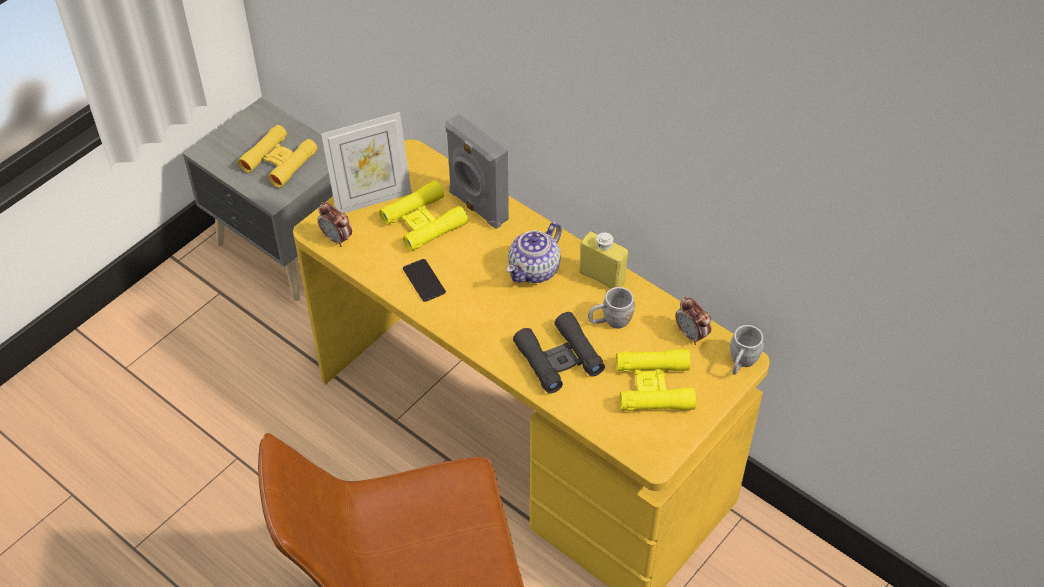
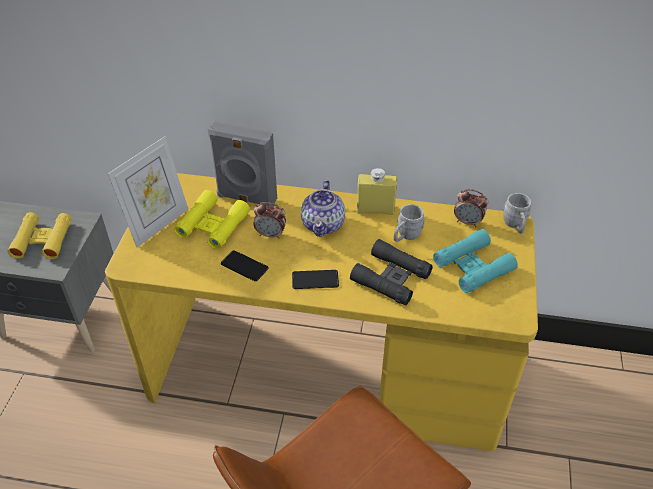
camera: 30 degrees left, 5 degrees down
alarm clock [318,202,352,247] -> alarm clock moved to [253,202,286,239]
yellow binoculars [616,349,696,411] -> turquoise binoculars [433,229,518,293]
none -> phone [292,270,339,289]

